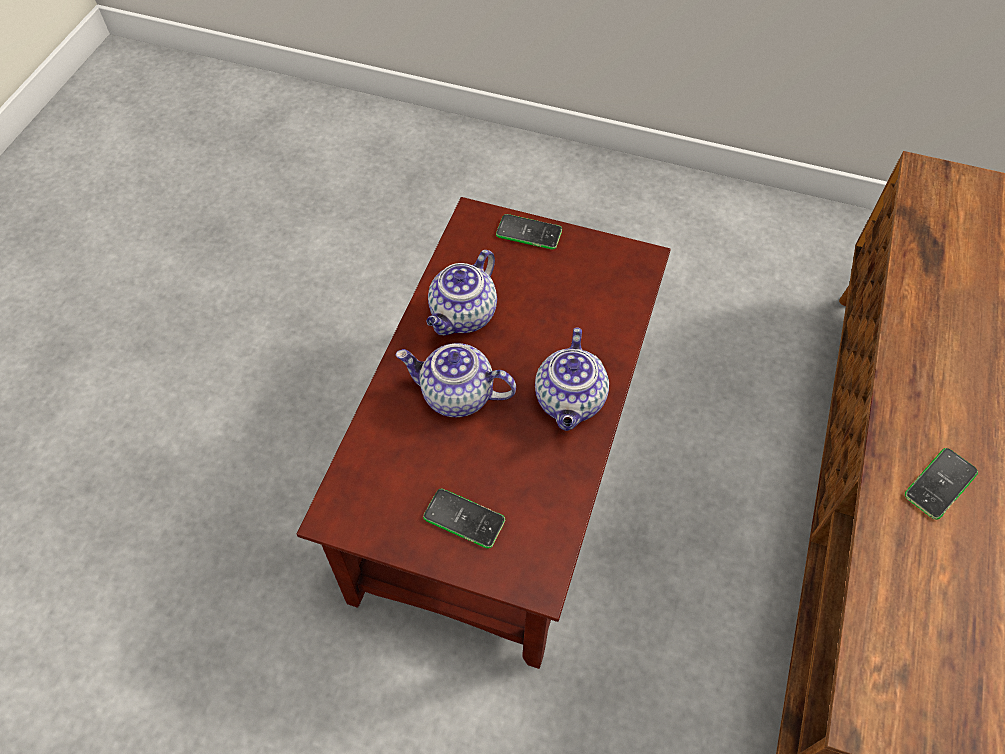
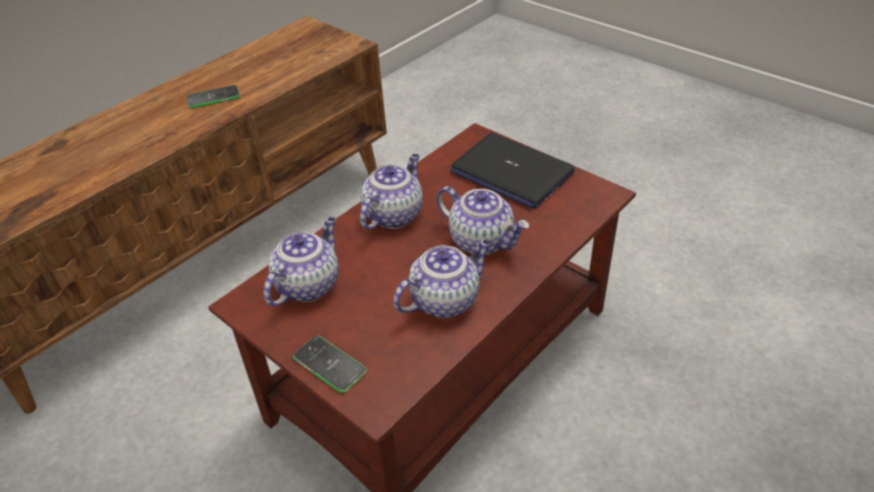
camera: 155 degrees left, 15 degrees down
phone [423,489,506,548] -> laptop [450,133,575,209]
none -> teapot [264,217,339,306]

